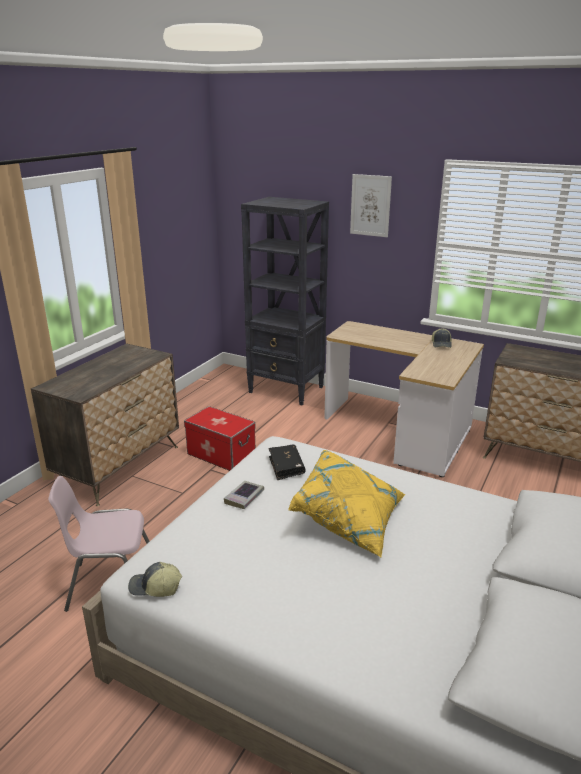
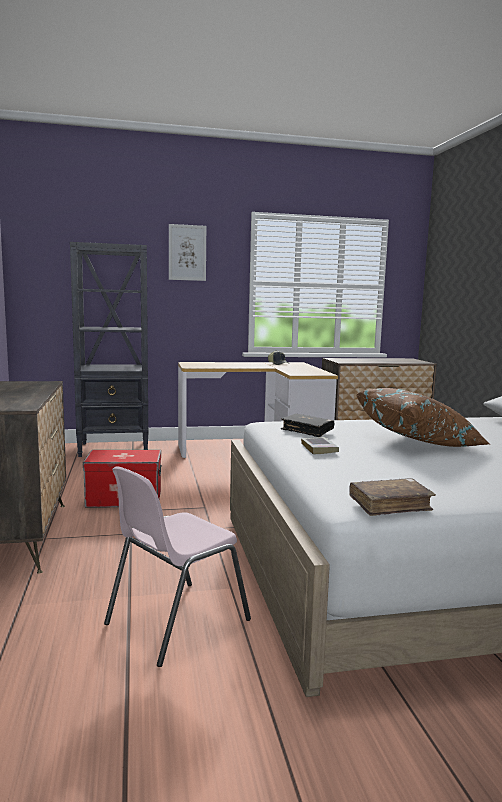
camera: 40 degrees left, 15 degrees down
cap [128,562,182,597] -> brown book [349,478,436,516]
yellow pillow [288,450,405,557] -> brown pillow [357,388,490,447]

